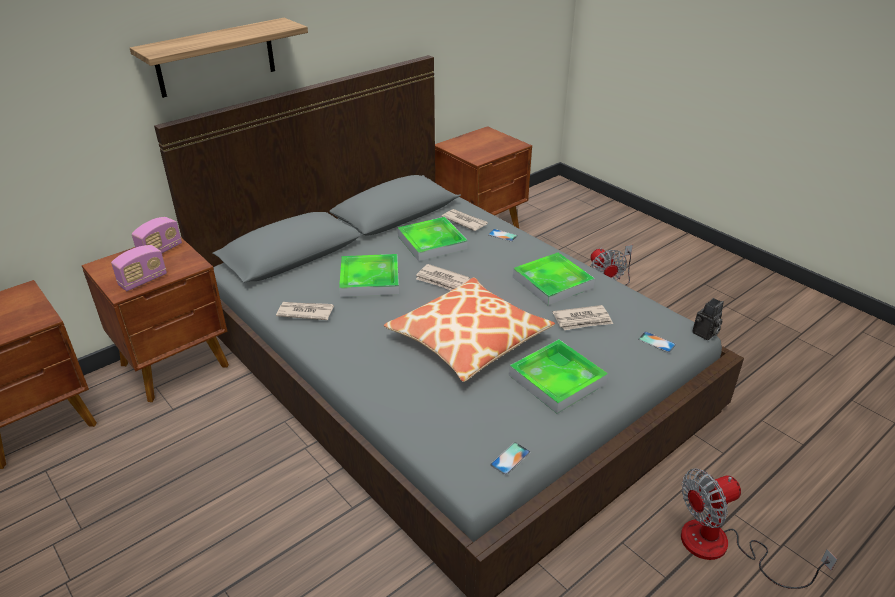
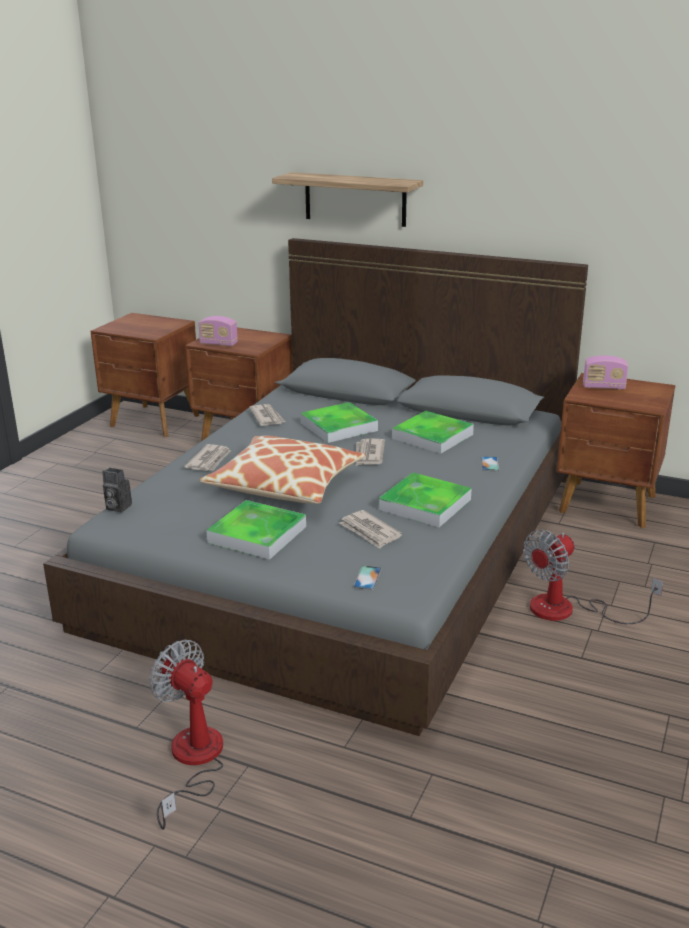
camera: 65 degrees right, 10 degrees down
radio [132,217,182,253] -> radio moved to [583,355,628,389]
newspaper [441,209,488,231] -> newspaper moved to [184,444,230,471]
phone [491,442,530,475] -> none
camera [692,298,724,340] -> camera moved to [102,468,132,513]

